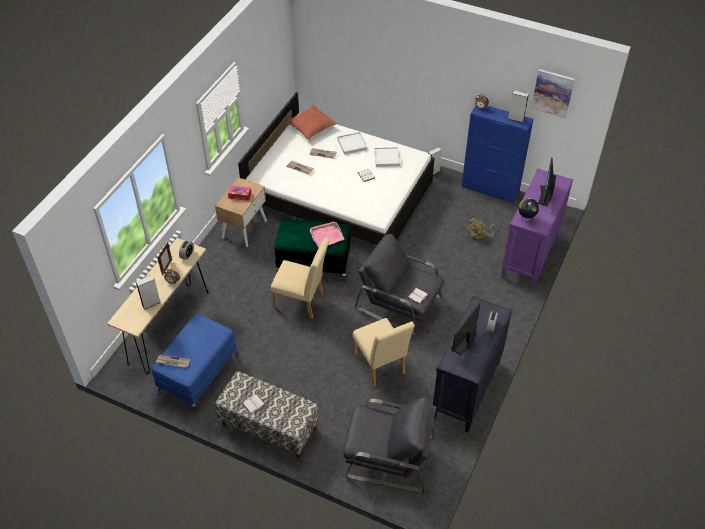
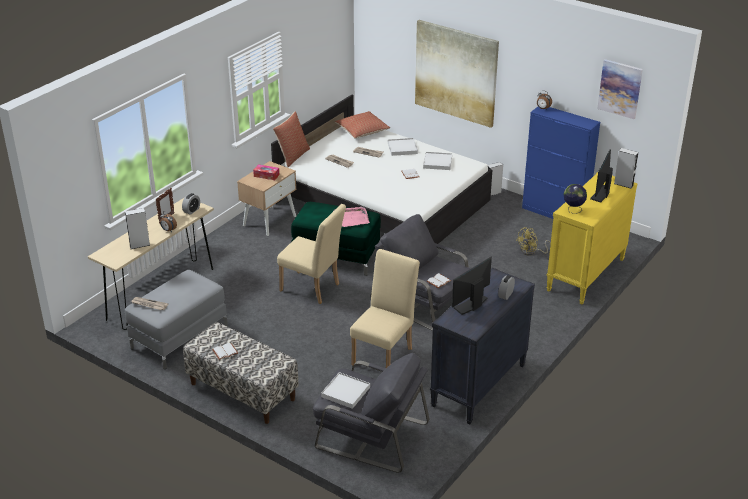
camera: 10 degrees right, 15 degrees down
blue ottoman [151,314,238,412] -> grey ottoman [125,270,228,369]
beige chair [353,318,415,387] -> beige chair turned 135 degrees counterclockwise [350,249,420,368]
purple dresser [501,168,573,289] -> yellow dresser [547,172,637,304]
grey speaker [508,90,529,123] -> grey speaker moved to [614,148,638,188]
none -> pillow [273,111,310,167]
none -> white tray [321,372,370,409]
none -> picture [415,20,499,128]

